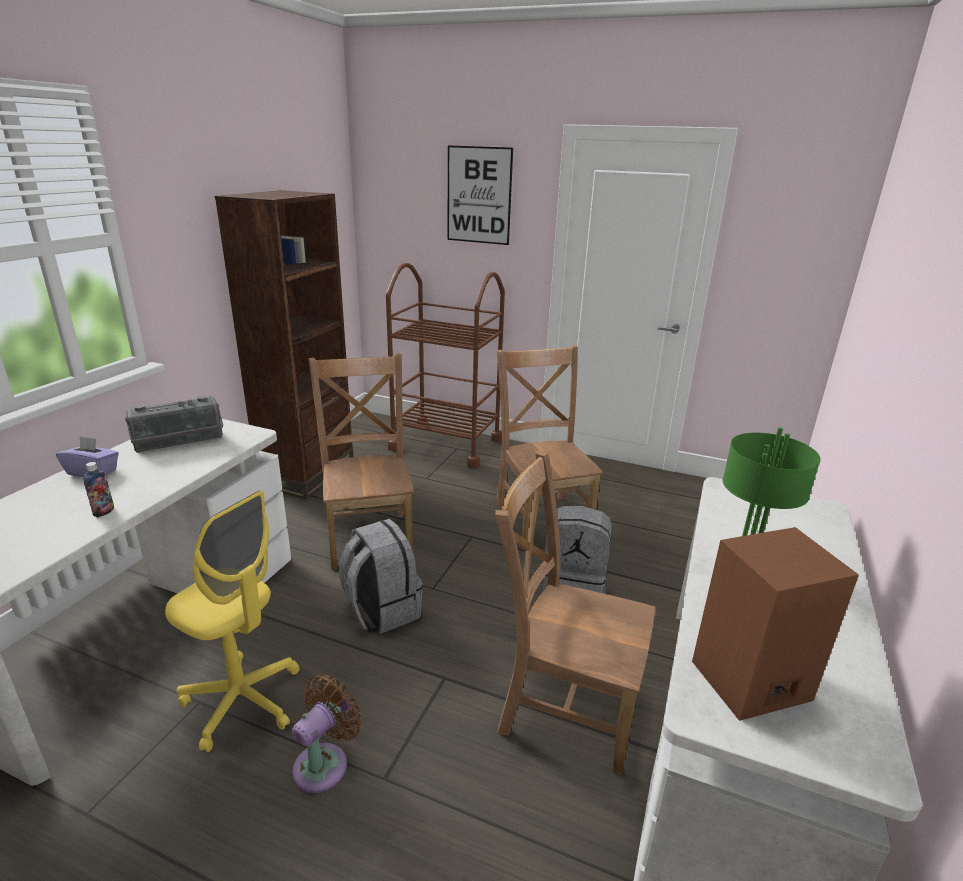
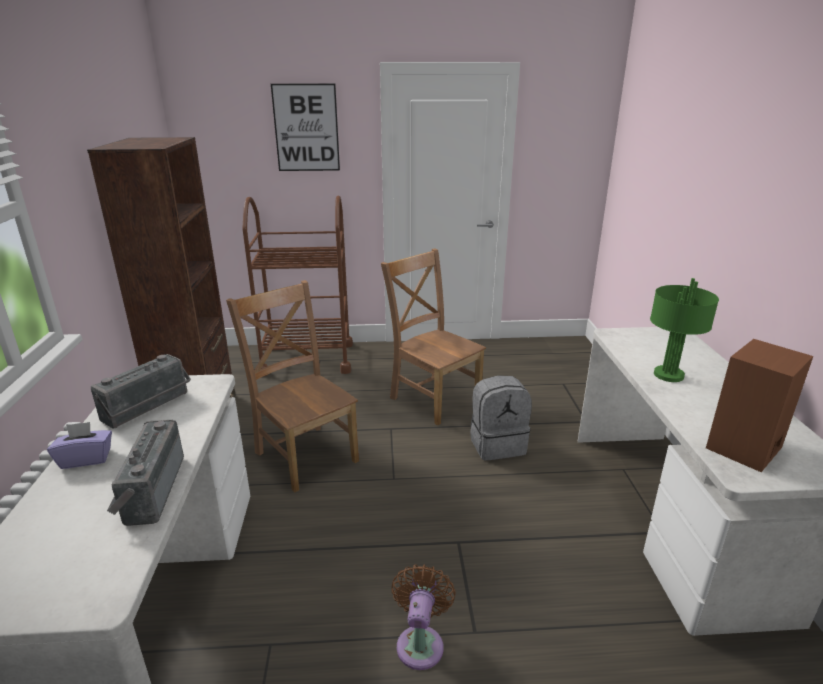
camera: 25 degrees left, 0 degrees up
bottle [84,462,114,517] -> radio [107,420,184,526]
yellow office chair [165,490,299,752] -> none
grey backpack [339,519,423,634] -> none
brown chair [495,451,655,775] -> none

